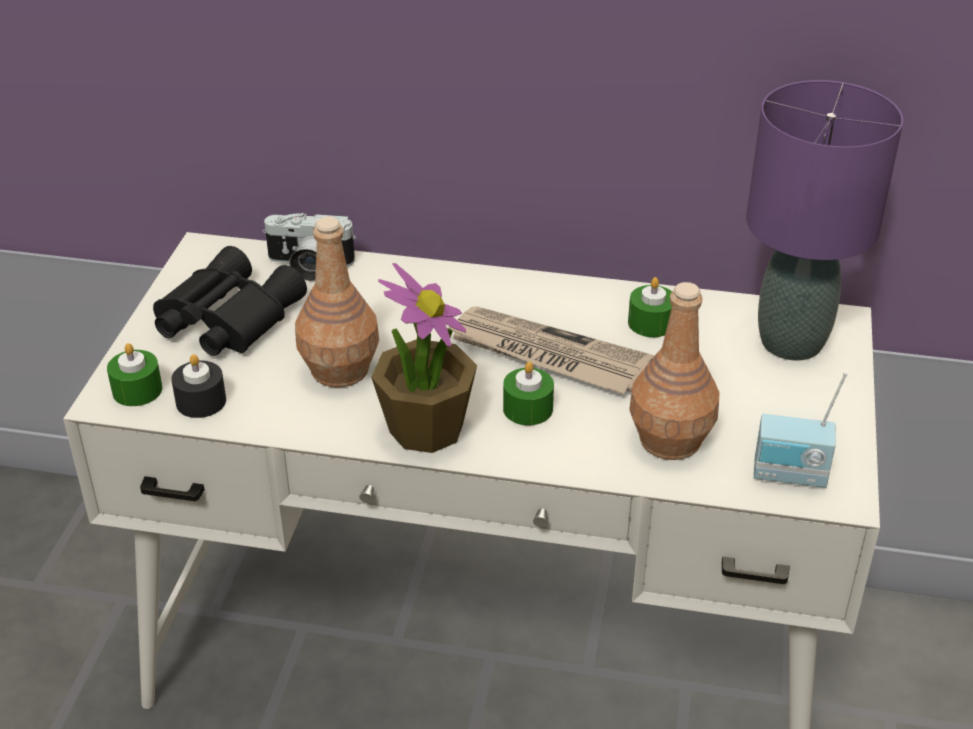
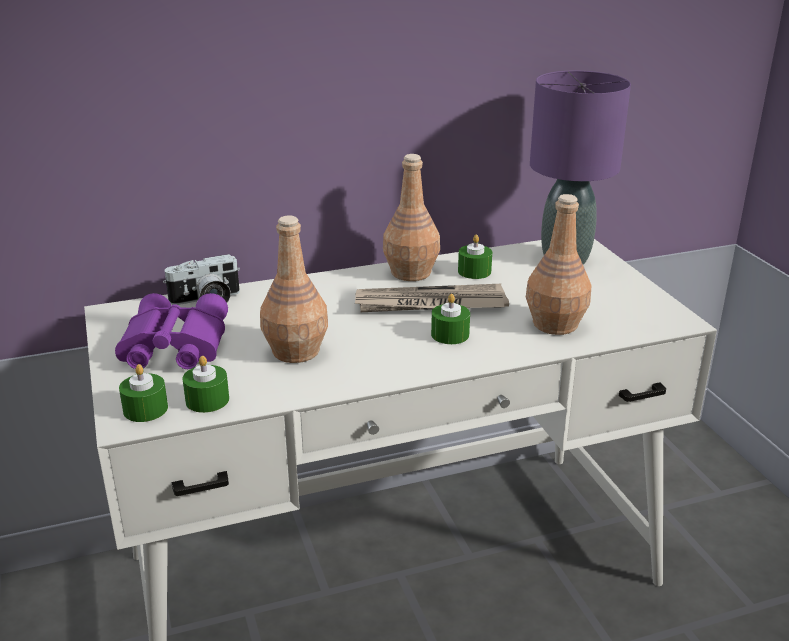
camera: 30 degrees left, 10 degrees down
black binoculars [153,246,307,356] -> purple binoculars [115,293,228,369]
black candle [171,354,226,418] -> green candle [183,356,229,413]
potted plant [371,263,477,453] -> none
radio [754,372,848,488] -> none
none -> brown bottle [383,154,440,281]

